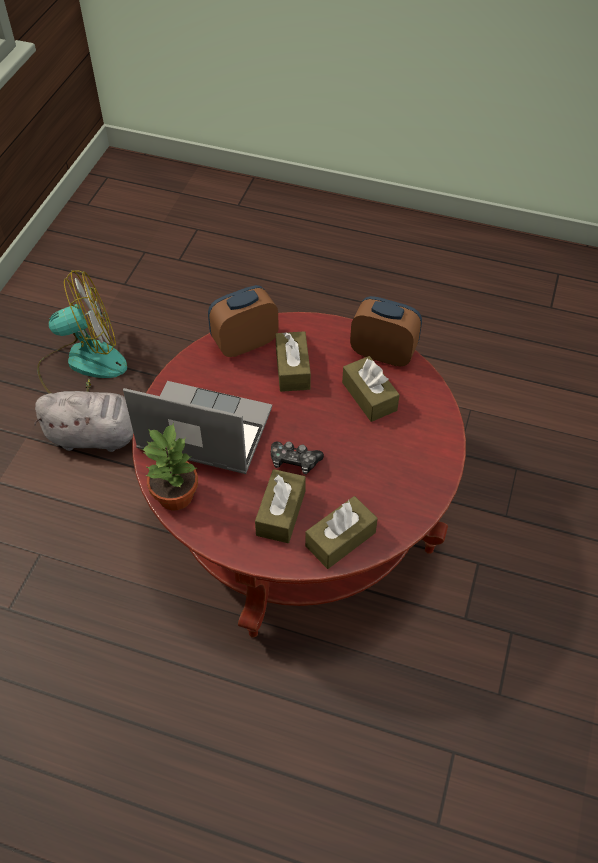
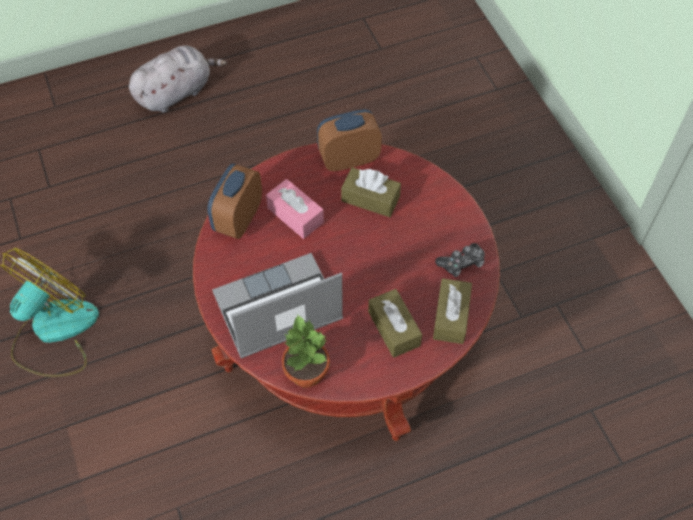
camera: 40 degrees left, 5 degrees up
grey plush toy [34,391,133,452] -> grey plush toy moved to [129,45,227,113]
game controller [271,442,324,474] -> game controller moved to [435,243,485,277]
brown tissue box [276,331,311,392] -> pink tissue box [266,179,324,239]

